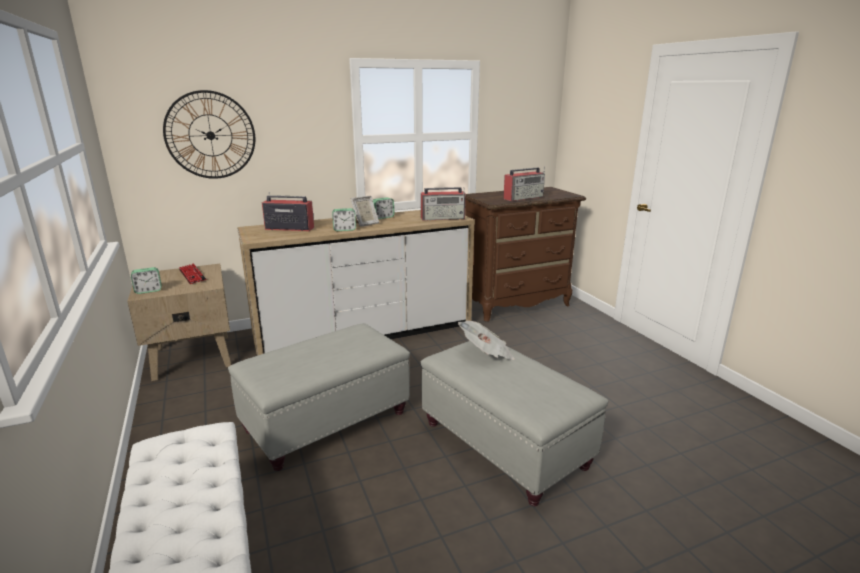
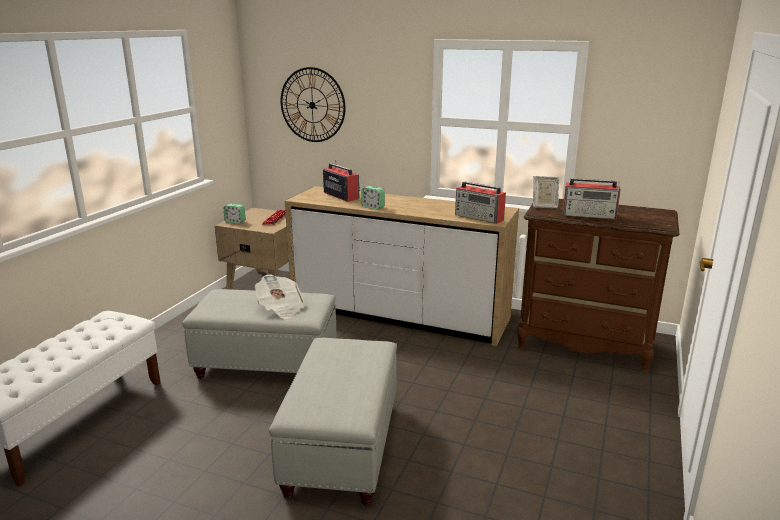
camera: 45 degrees right, 0 degrees up
picture frame [351,196,379,227] -> picture frame moved to [533,176,559,209]
alarm clock [373,197,394,219] -> none
newspaper [458,321,515,360] -> newspaper moved to [255,274,305,319]

